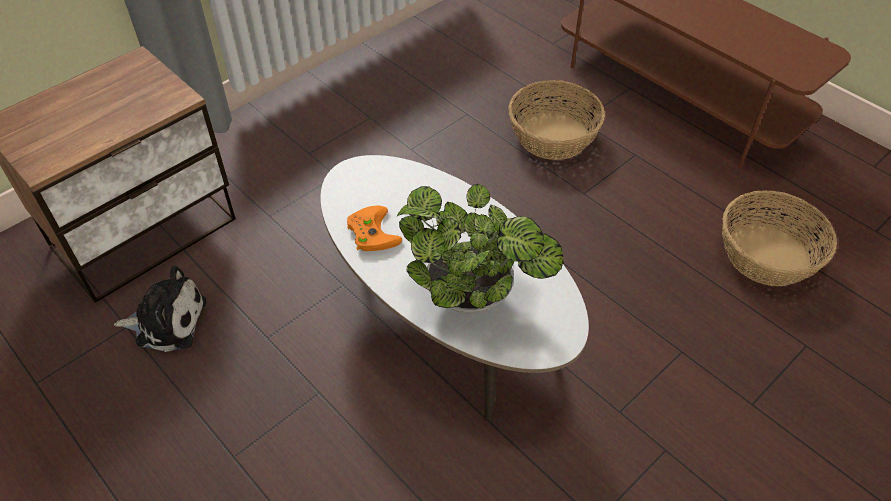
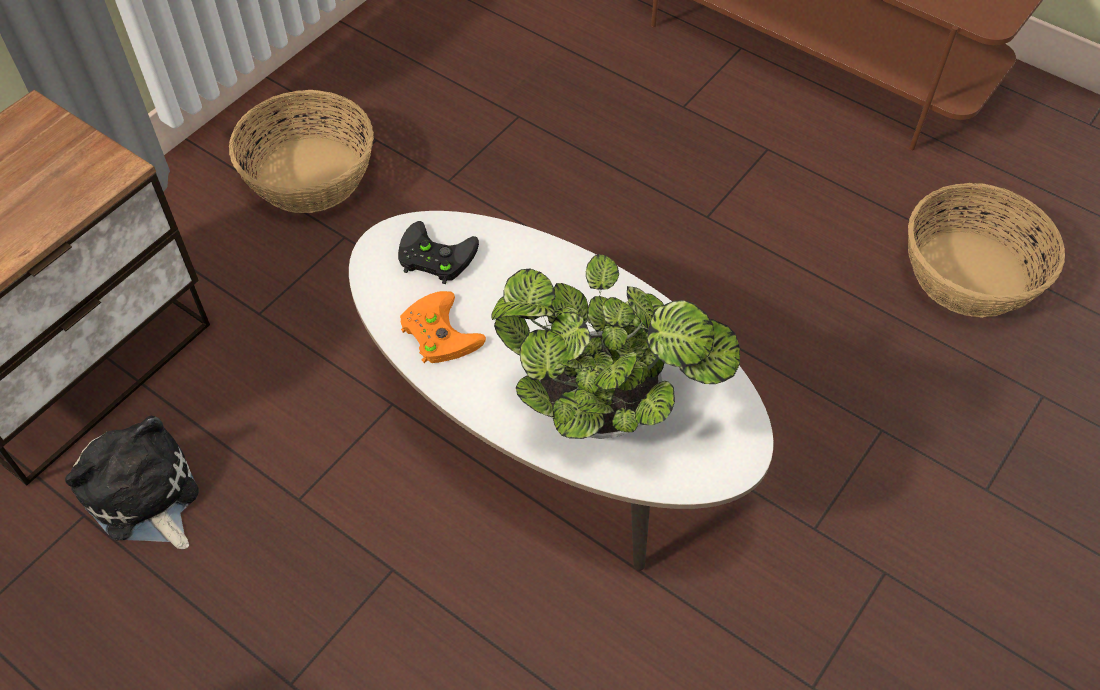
camera: 10 degrees left, 5 degrees up
plush toy [114,266,206,352] -> plush toy turned 120 degrees counterclockwise [65,416,199,549]
basket [509,80,605,160] -> basket moved to [229,90,374,213]
none -> black game controller [398,221,479,284]

